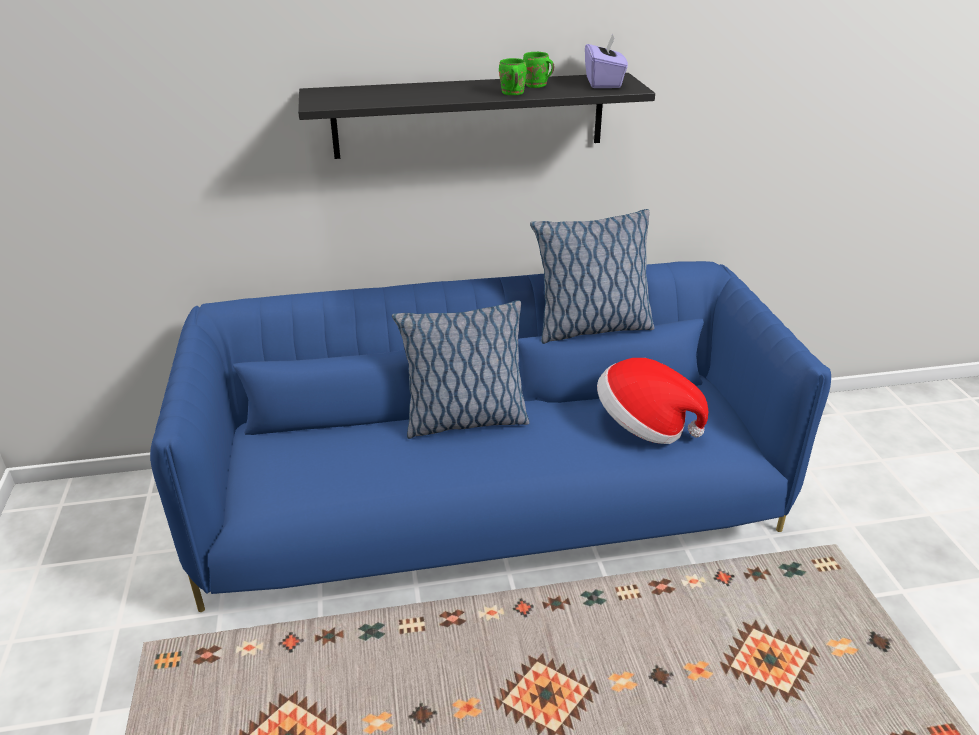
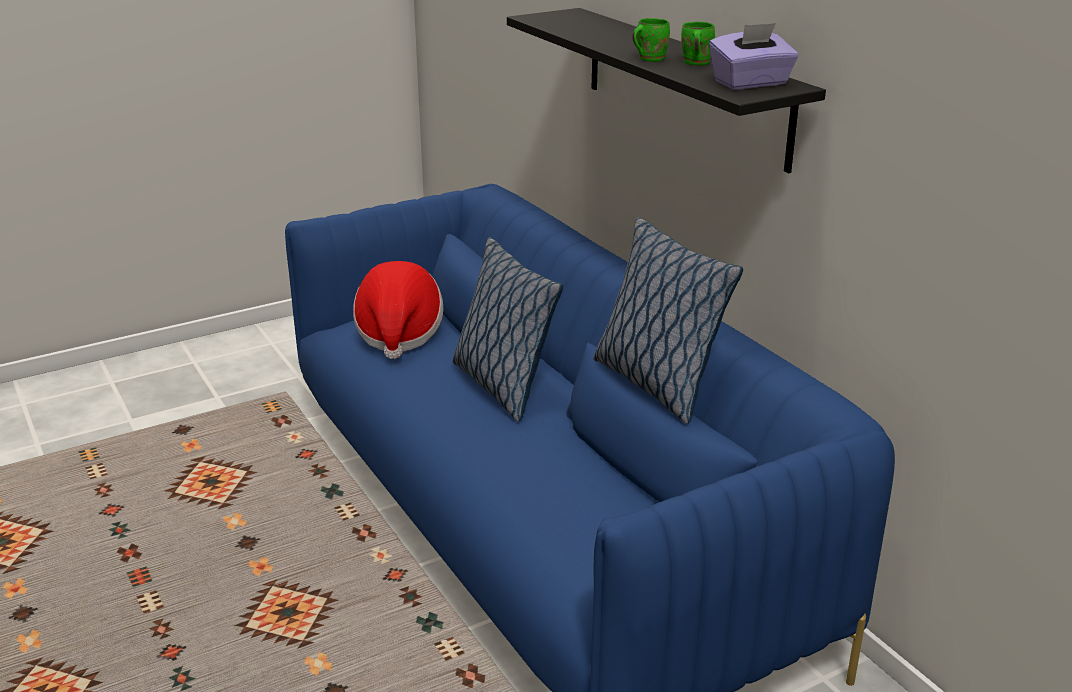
camera: 70 degrees right, 5 degrees down
hat [597,358,708,444] -> hat moved to [353,261,444,359]

